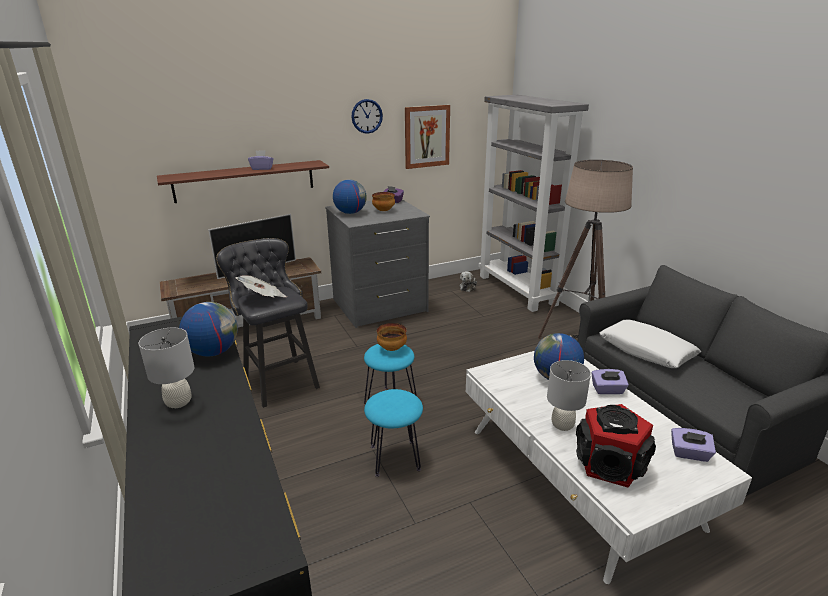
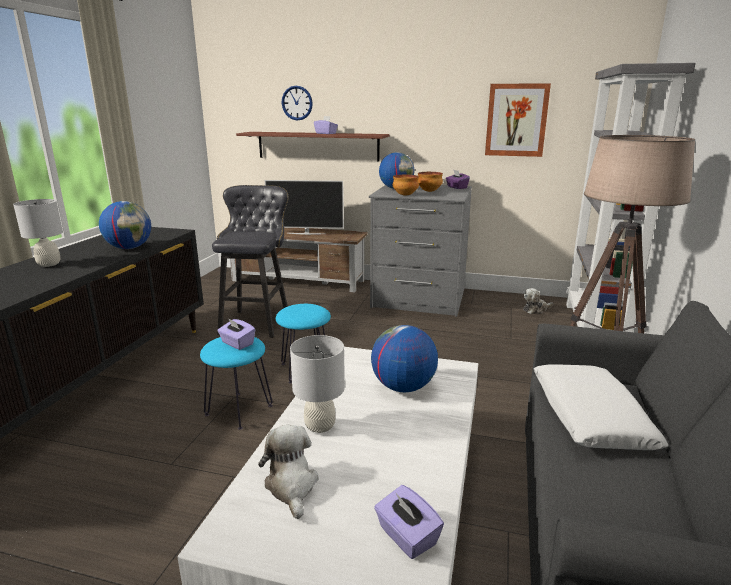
camera: 40 degrees right, 5 degrees down
newspaper [235,275,287,298] -> none
wall clock [351,99,383,134] -> wall clock moved to [282,86,313,121]
bowl [377,323,407,351] -> bowl moved to [393,175,419,196]
speaker [576,404,656,487] -> plush toy [258,425,319,519]
purple tissue box [591,369,629,394] -> purple tissue box moved to [218,318,255,350]

